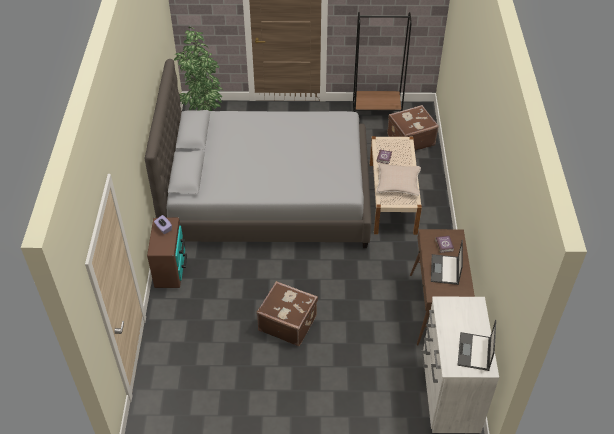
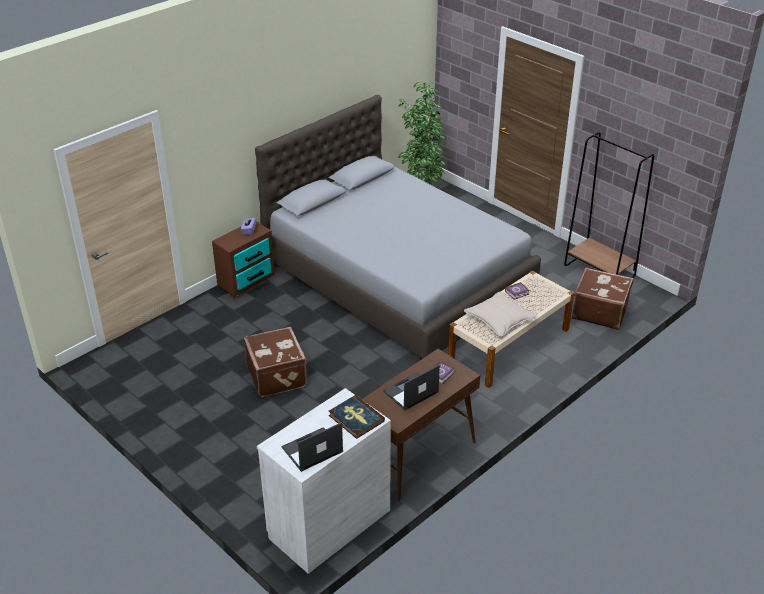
camera: 45 degrees right, 10 degrees down
none -> book [329,395,385,439]

